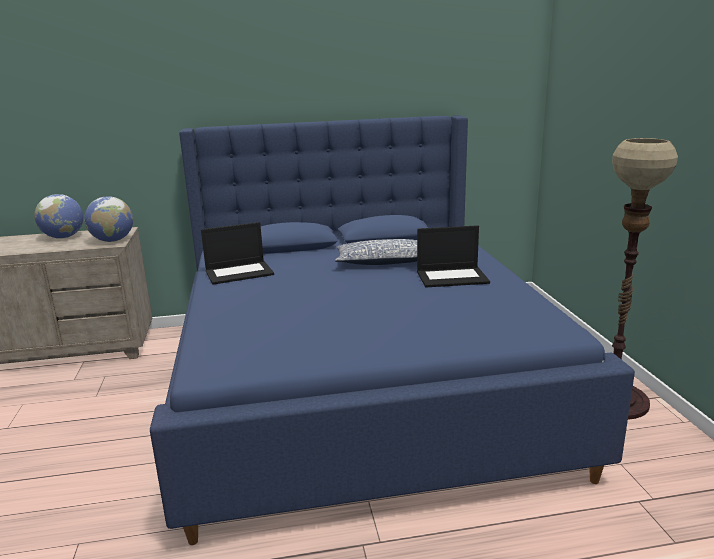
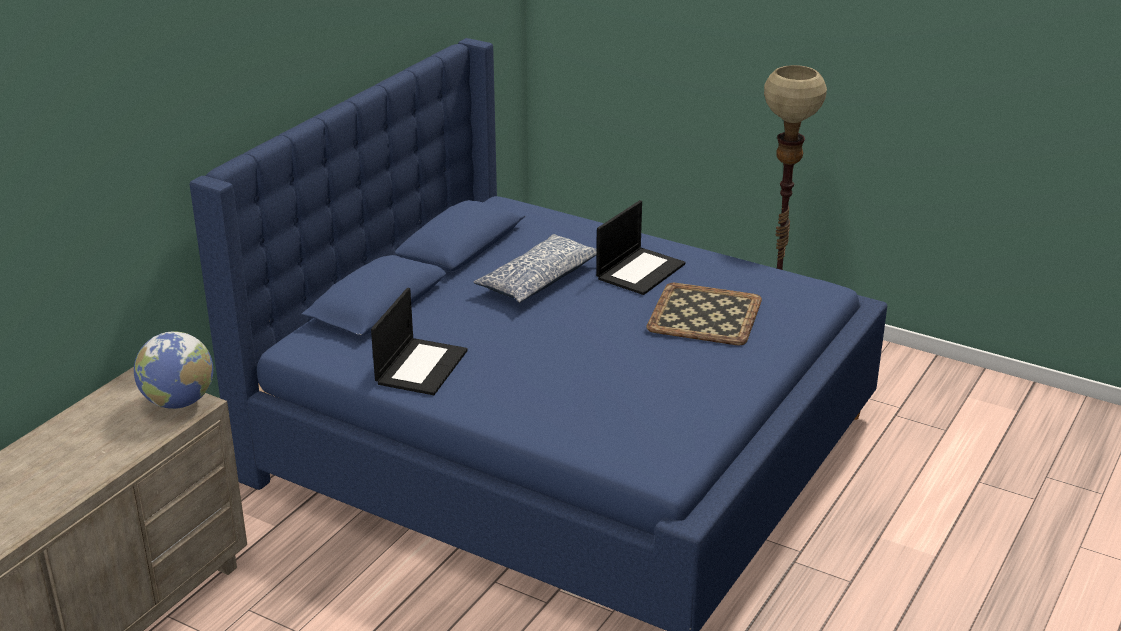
camera: 50 degrees left, 10 degrees up
globe [34,194,83,239] -> none
none -> tray [646,283,762,345]

